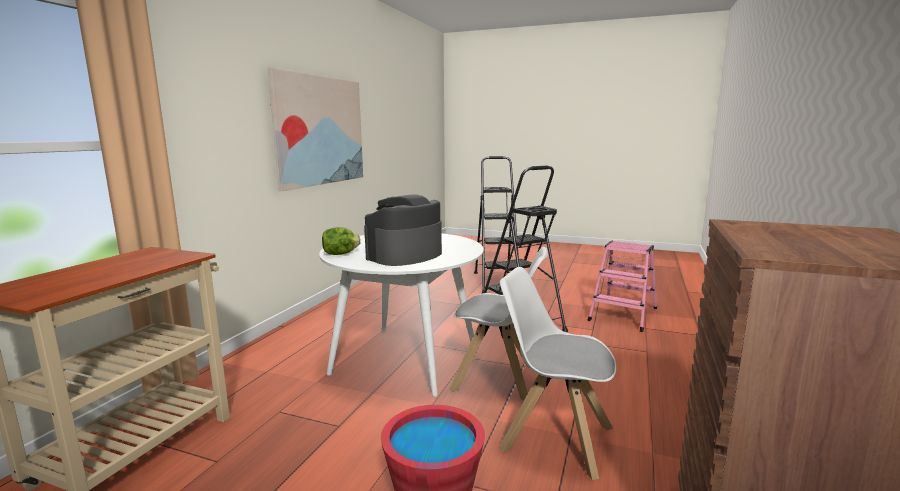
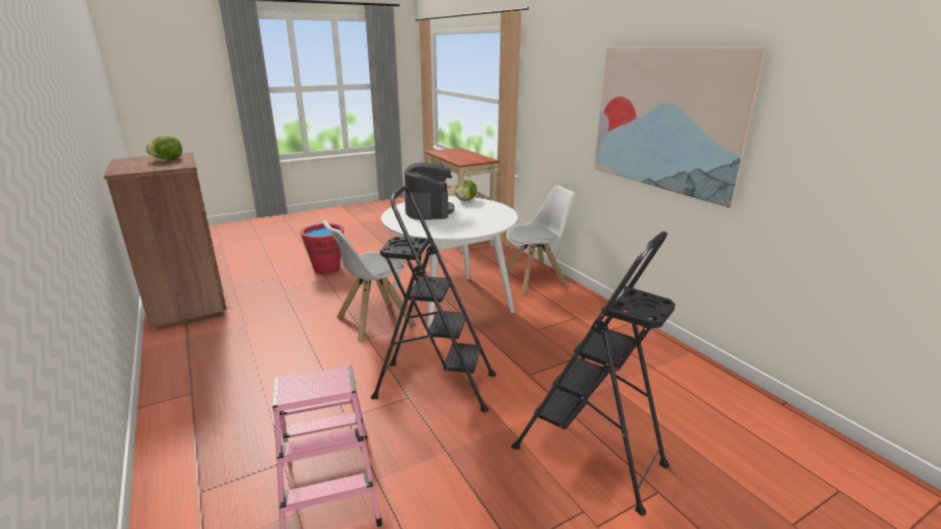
camera: 130 degrees right, 10 degrees up
chair [499,267,616,480] -> chair moved to [500,186,576,296]
none -> lettuce [146,136,182,159]

